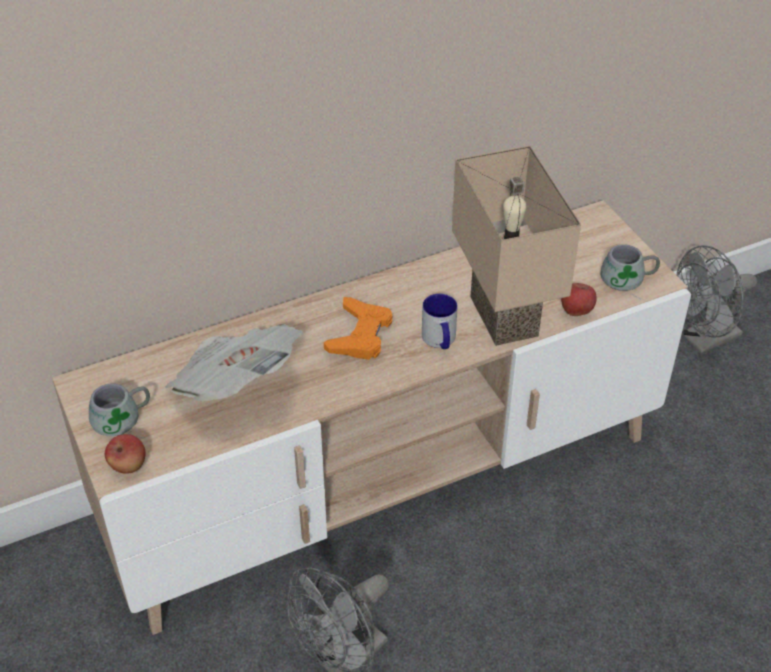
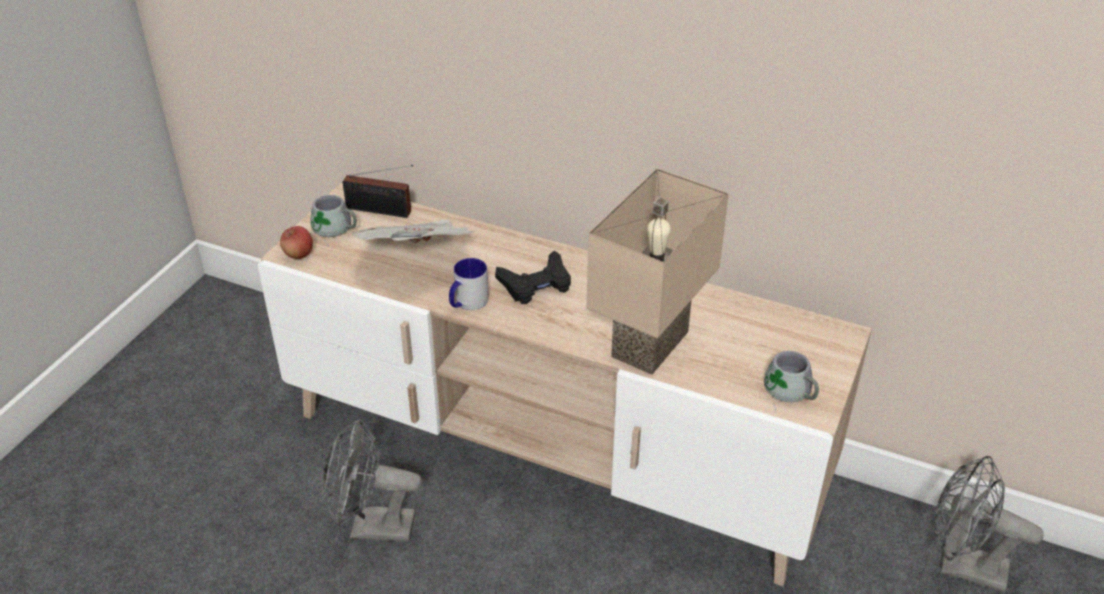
camera: 50 degrees right, 5 degrees down
orange game controller [324,297,392,360] -> black game controller [495,251,571,304]
mug [422,294,458,349] -> mug moved to [449,258,489,310]
apple [561,283,597,316] -> none
none -> radio [342,165,413,218]

